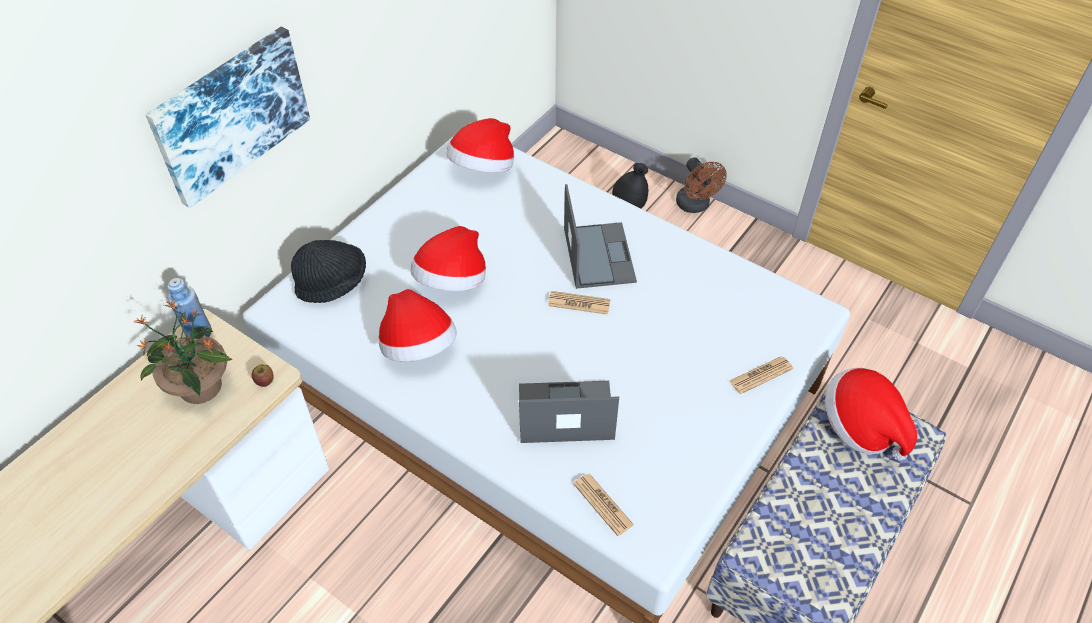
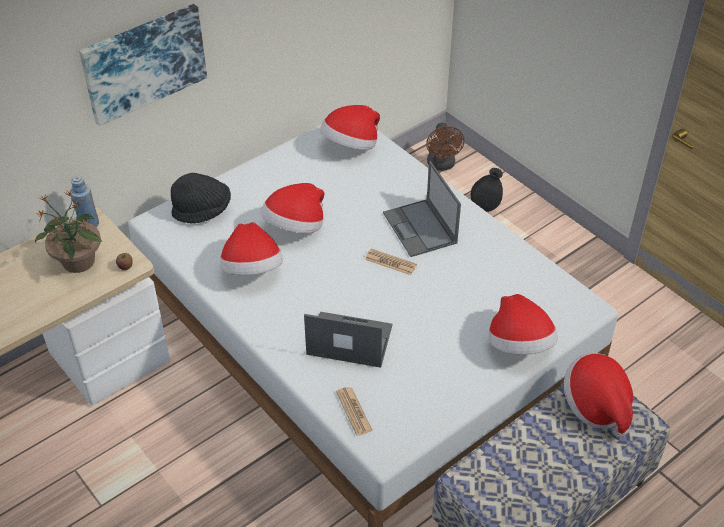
camera: 15 degrees right, 5 degrees down
laptop [564,184,637,289] -> laptop turned 150 degrees clockwise [383,161,461,257]
brown fan [676,157,727,213] -> brown fan moved to [426,123,464,171]
newspaper [730,356,793,394] -> hat [489,294,558,355]

